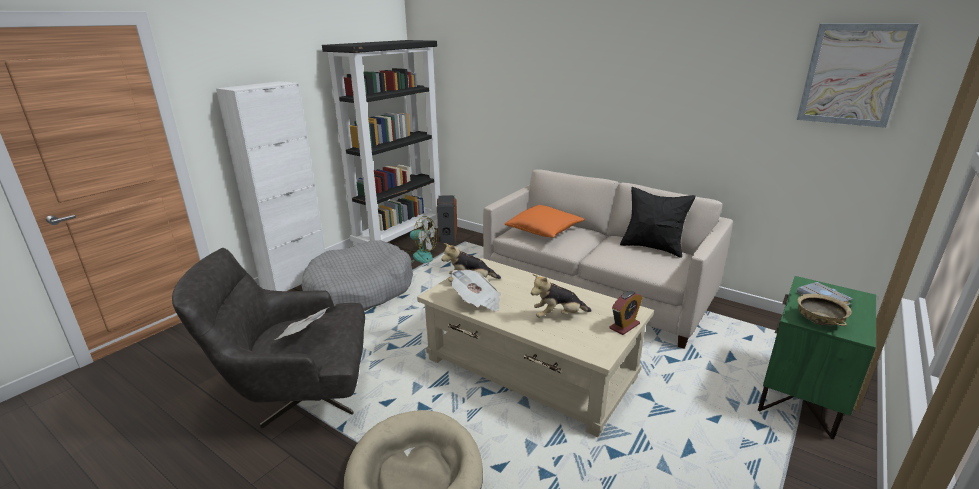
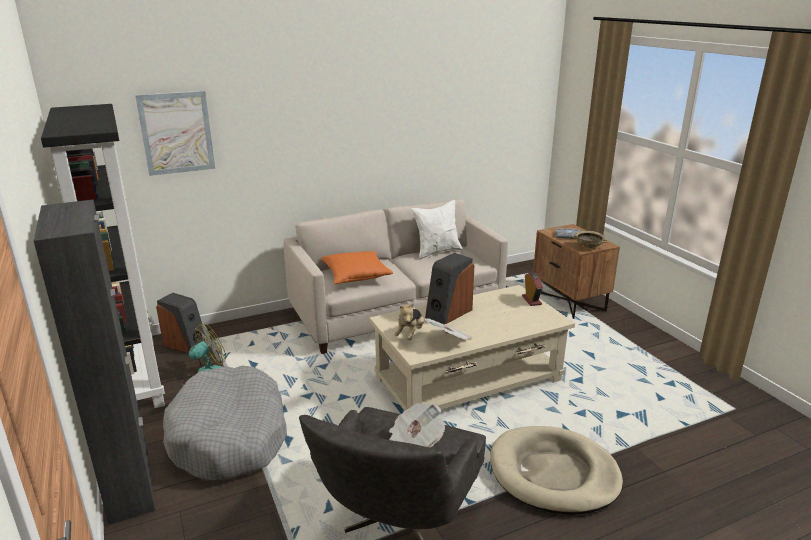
camera: 60 degrees left, 0 degrees up
white cabinet [216,81,325,291] -> black cabinet [34,199,155,525]
plush toy [531,274,592,318] -> none
black pillow [620,187,695,258] -> white pillow [411,200,463,260]
green nightstand [758,276,876,439] -> brown nightstand [533,224,620,319]
picture [797,24,919,128] -> picture moved to [135,91,215,176]
none -> speaker [425,253,474,324]

